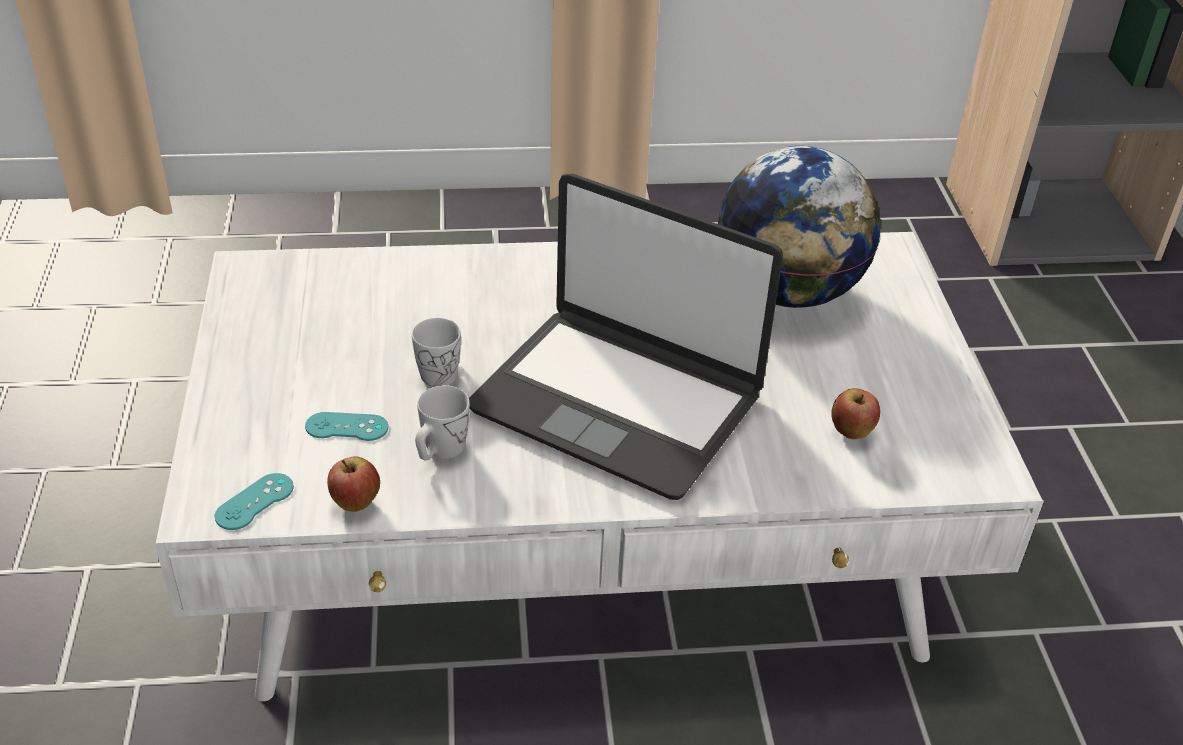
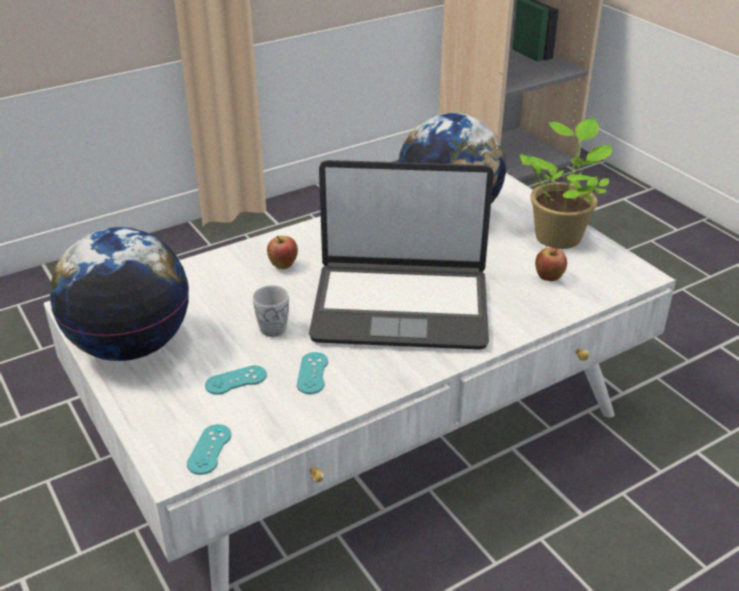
camera: 25 degrees left, 5 degrees down
apple [327,456,380,512] -> apple moved to [267,235,298,269]
white mug [415,385,470,461] -> turquoise game controller [297,352,328,394]
none -> globe [50,227,189,361]
none -> potted plant [519,118,612,249]

